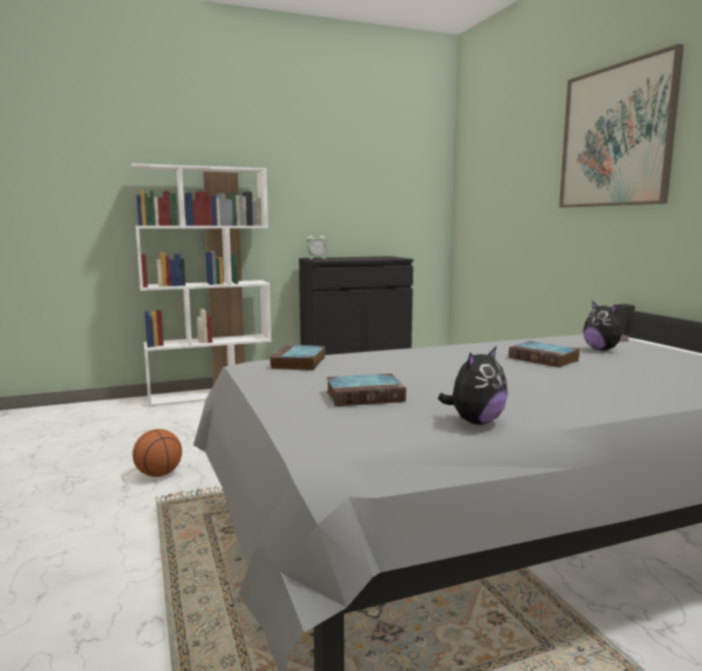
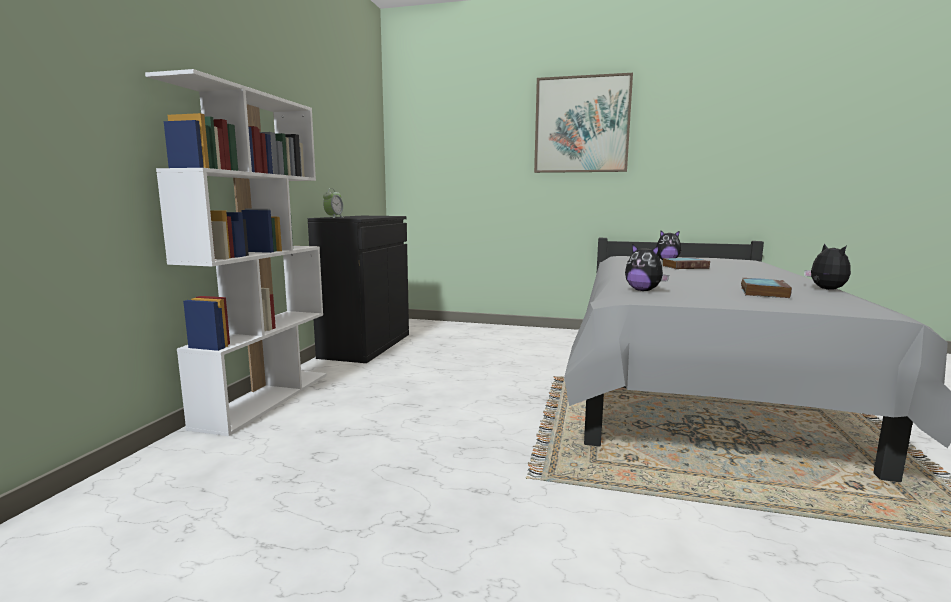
camera: 55 degrees left, 0 degrees up
basketball [133,429,182,477] -> none
book [270,345,326,371] -> plush toy [625,244,669,291]

